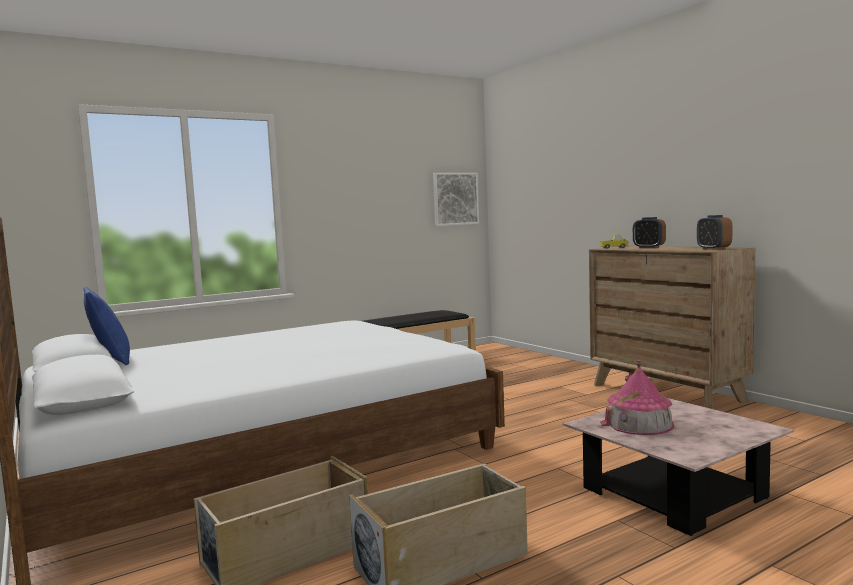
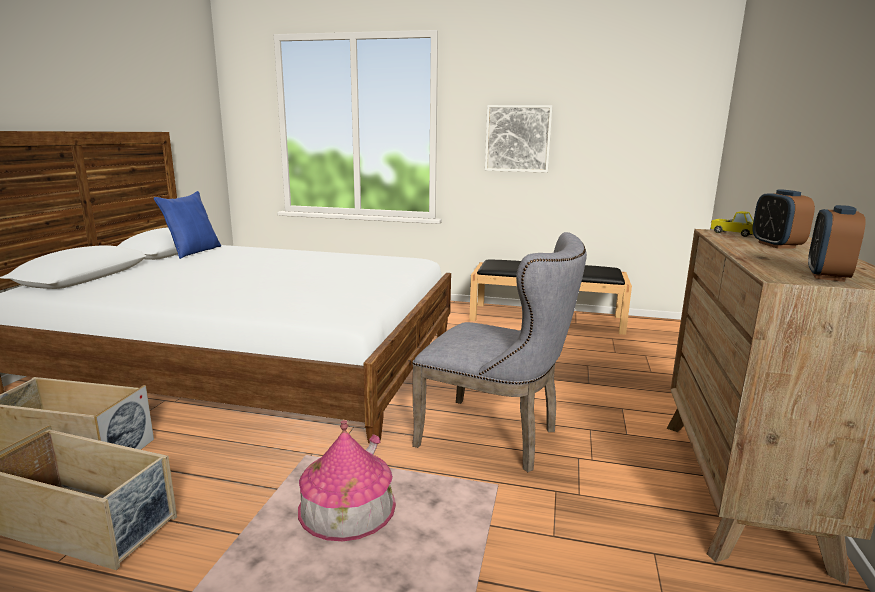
camera: 45 degrees right, 10 degrees up
picture [433,173,479,226] -> picture moved to [485,105,553,173]
none -> grey chair [412,232,587,472]

